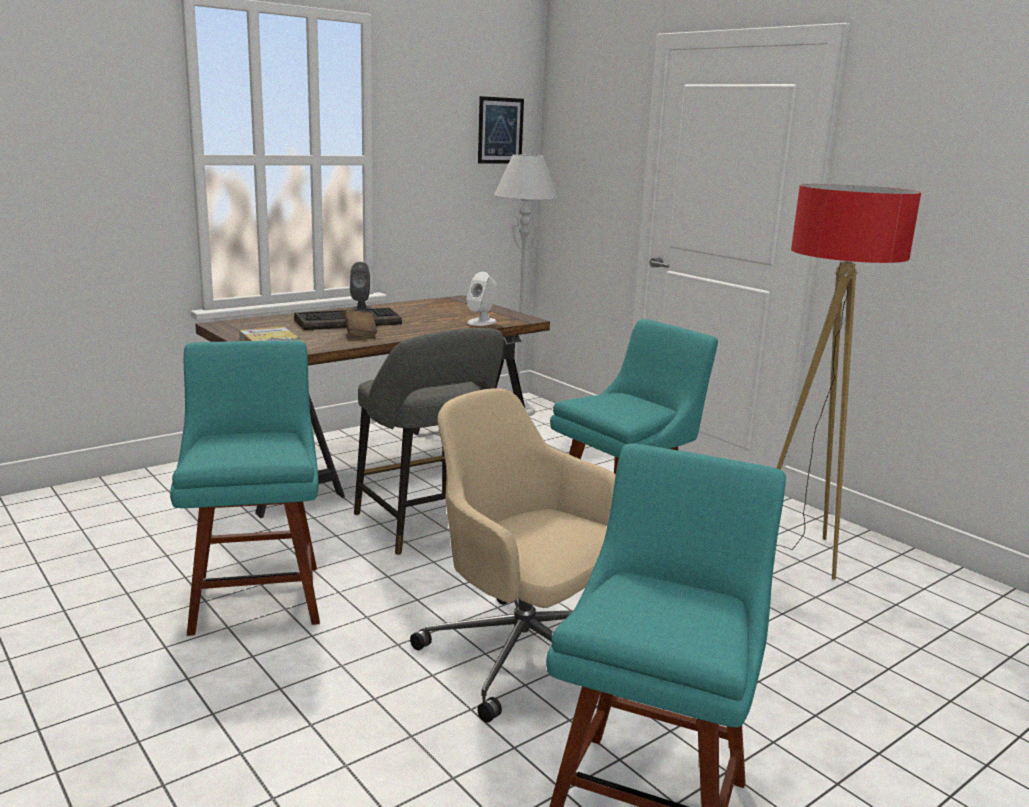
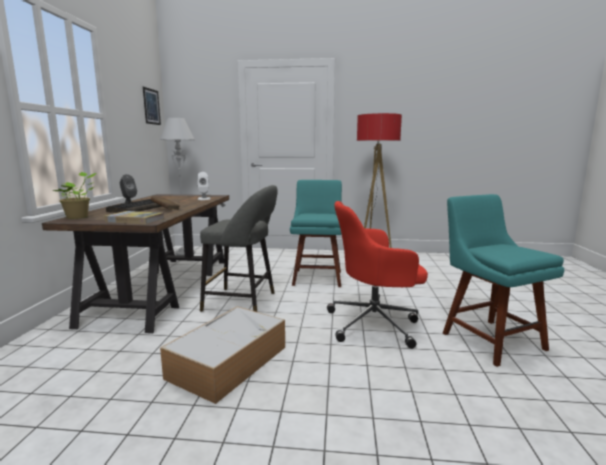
camera: 45 degrees left, 5 degrees down
turquoise chair [170,341,320,636] -> storage box [160,306,285,404]
beige office chair [410,388,616,723] -> red office chair [327,201,428,349]
none -> potted plant [53,172,96,219]

